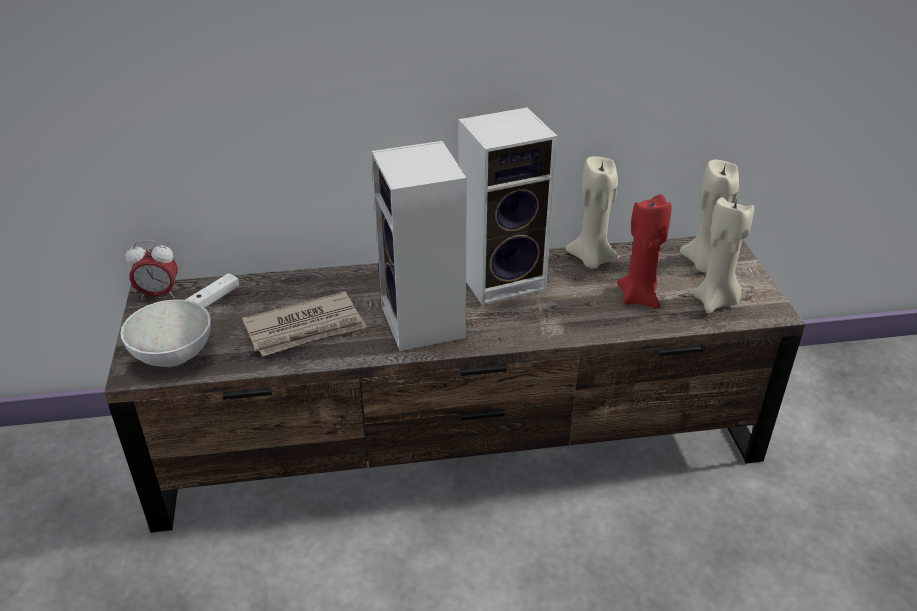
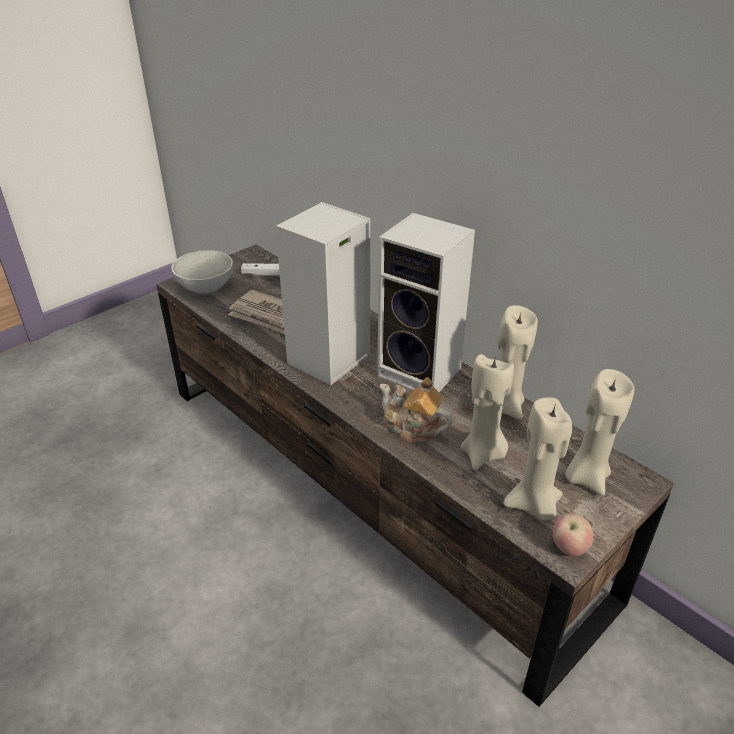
camera: 55 degrees right, 0 degrees up
alarm clock [125,241,178,300] -> none
red candle [617,194,672,309] -> beige candle [461,354,514,470]
none -> teapot [380,377,453,443]
none -> apple [553,513,594,556]

